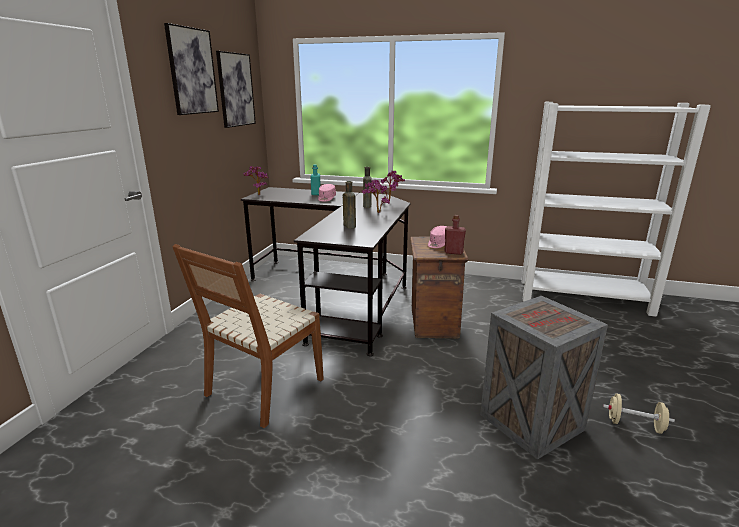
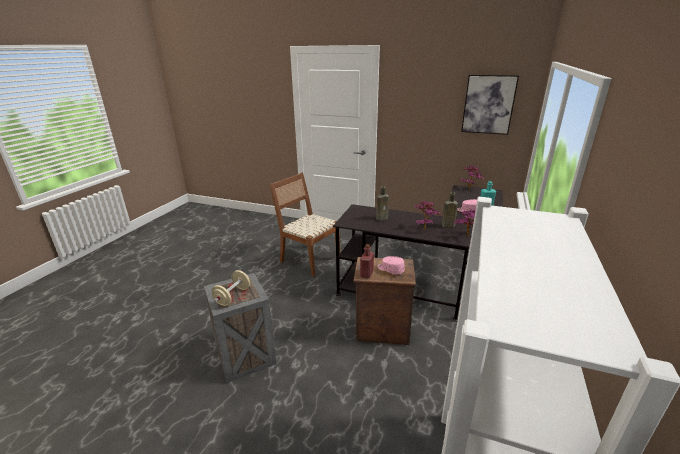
camera: 95 degrees right, 5 degrees up
picture [164,23,219,115] -> none
beige dumbbell [603,393,675,434] -> beige dumbbell moved to [212,270,250,306]

